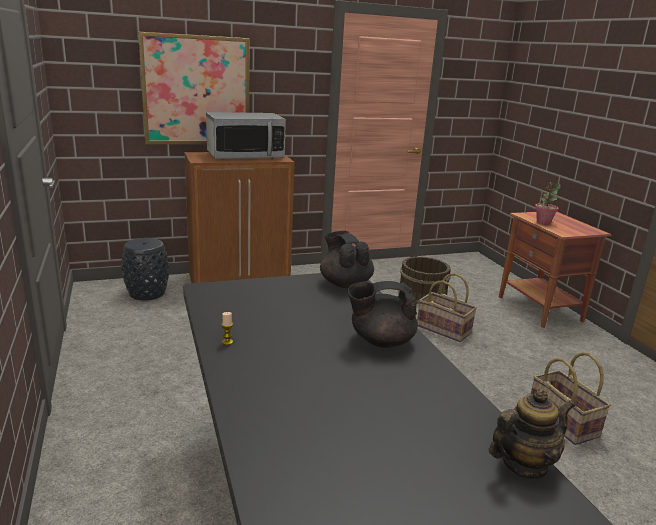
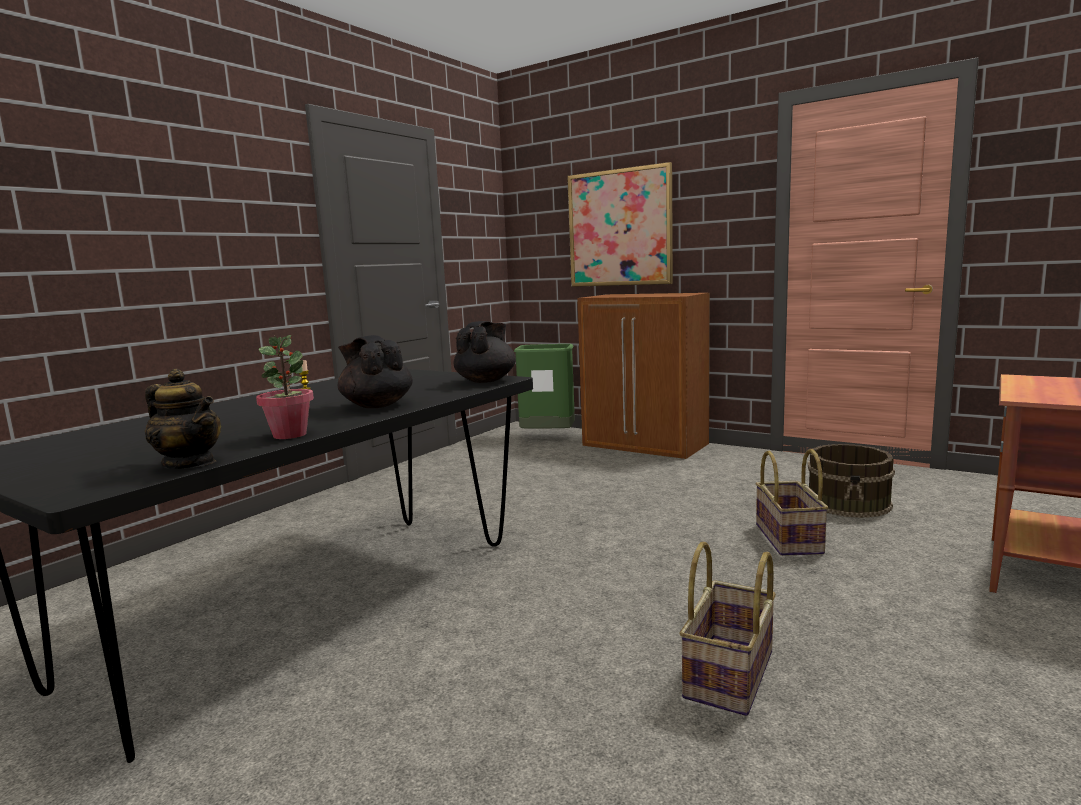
camera: 55 degrees right, 10 degrees down
black stool [121,238,169,300] -> green trash can [514,344,575,429]
microwave [206,112,286,160] -> none
potted plant [535,182,560,225] -> potted plant moved to [256,335,314,439]

